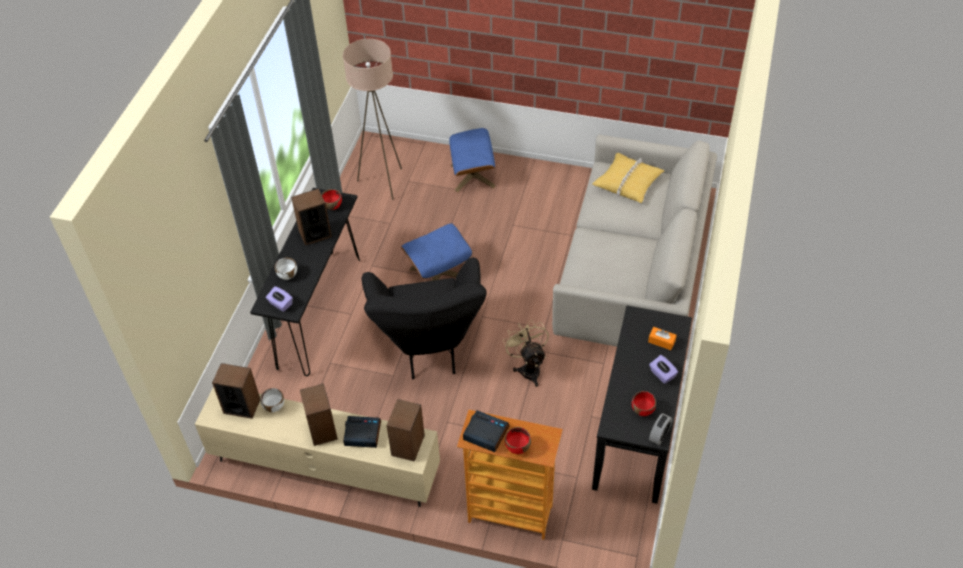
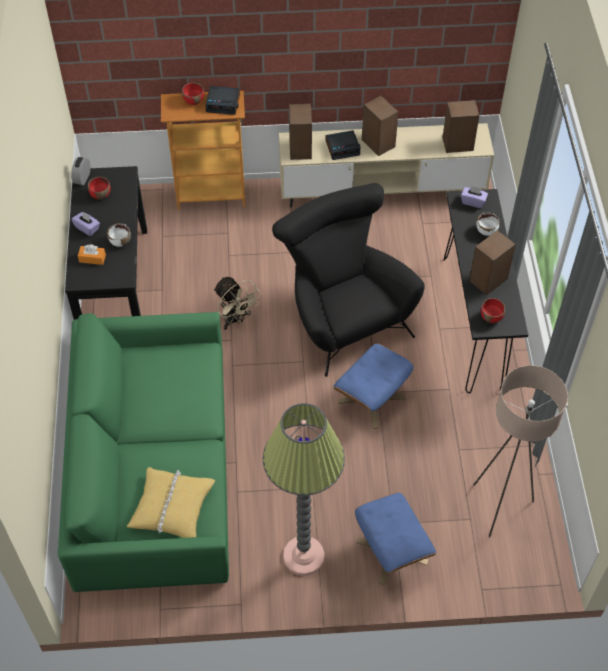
camera: 160 degrees right, 5 degrees up
white bowl [260,388,284,412] -> white bowl moved to [107,223,131,247]
grey sofa [552,135,717,347] -> green sofa [58,312,229,592]
none -> floor lamp [263,403,345,576]

